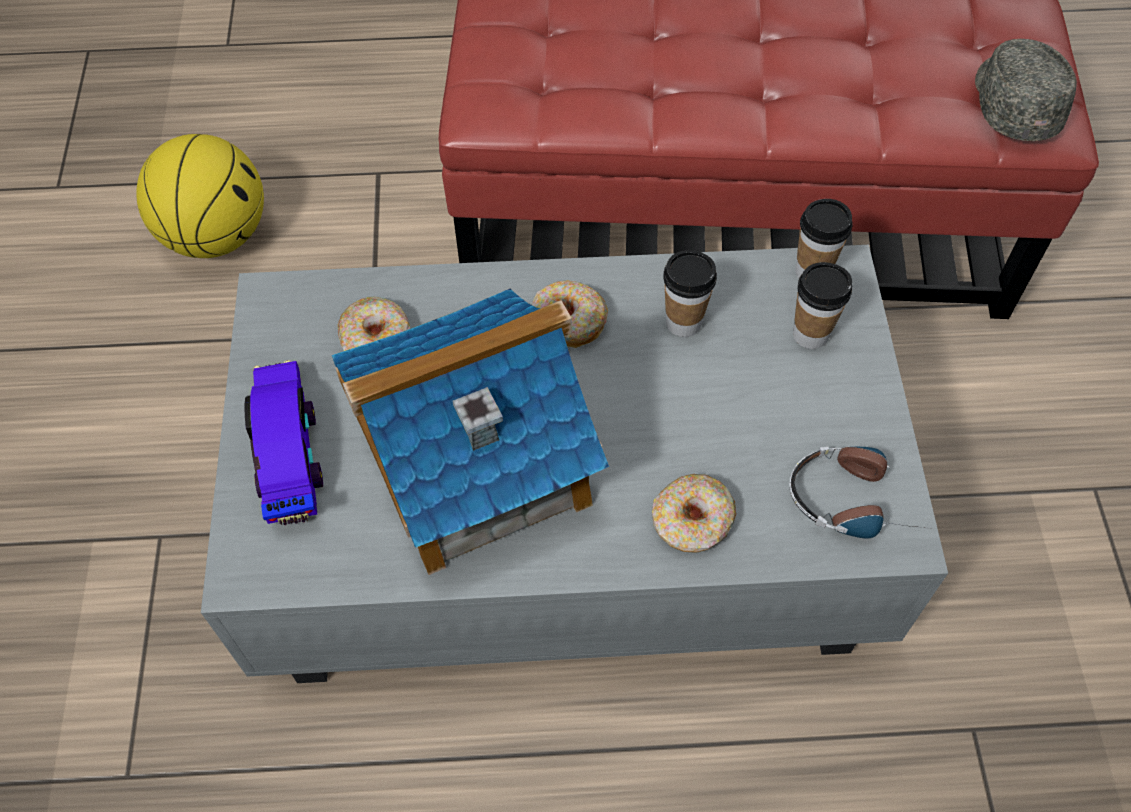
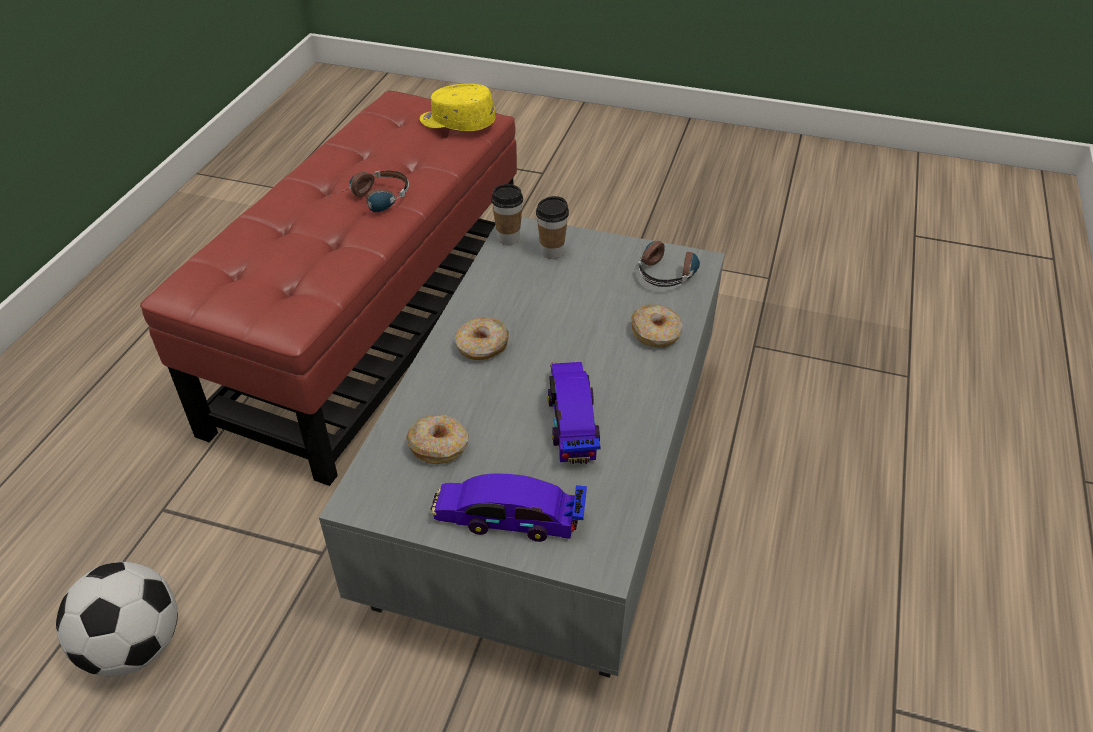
camera: 70 degrees left, 15 degrees down
basketball [136,134,264,258] -> football [56,562,178,676]
toy house [332,289,609,575] -> toy car [547,361,601,464]
cup [663,250,717,337] -> none
grey cap [975,39,1077,141] -> yellow cap [420,84,495,131]
none -> headphones [329,170,409,212]

